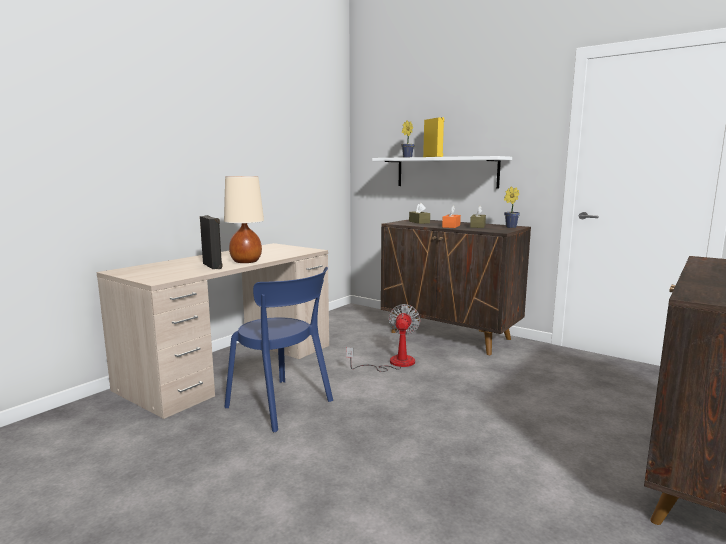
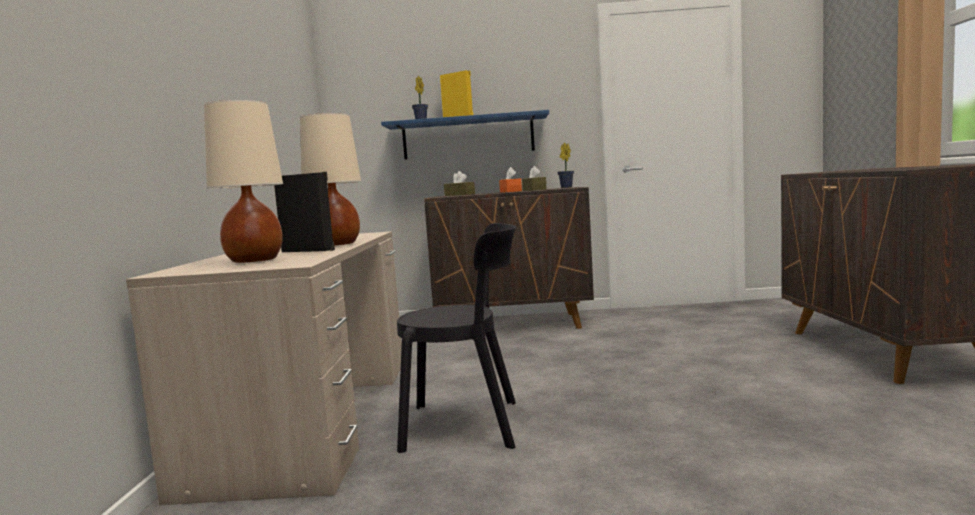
camera: 35 degrees left, 5 degrees down
blue chair [224,267,333,432] -> black chair [397,223,517,453]
fan [346,304,420,372] -> none
white shelf [372,156,512,189] -> blue shelf [381,110,549,160]
none -> beige table lamp [204,100,283,263]

